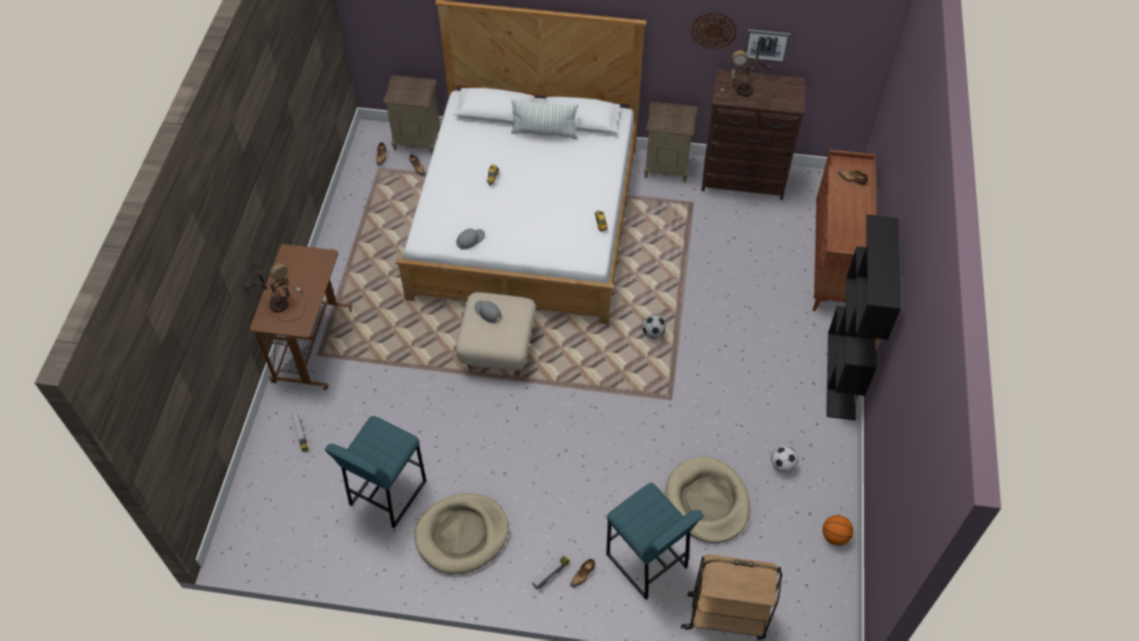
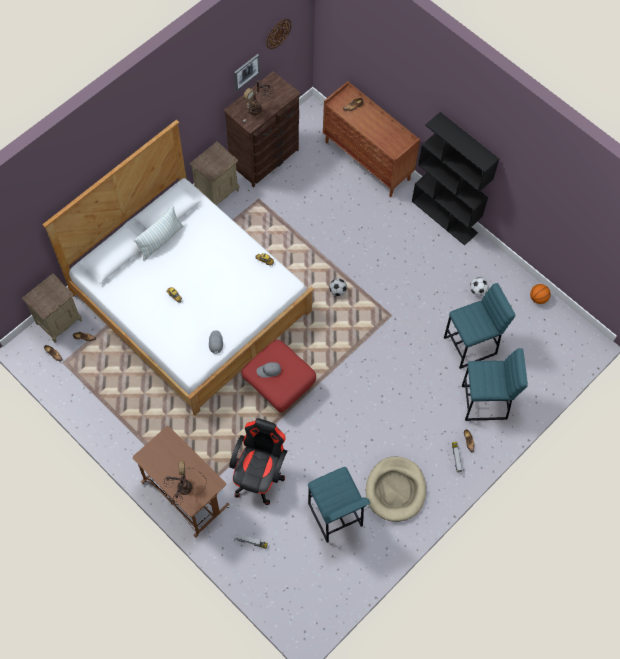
camera: 55 degrees left, 10 degrees up
beige ottoman [455,292,536,378] -> red ottoman [241,339,316,413]
beige dog bed [665,457,750,543] -> turquoise stool [444,283,515,369]
brown cart [681,554,782,640] -> none
wall clock [691,13,737,49] -> wall clock moved to [266,19,291,49]
none -> black office chair [229,418,287,505]

